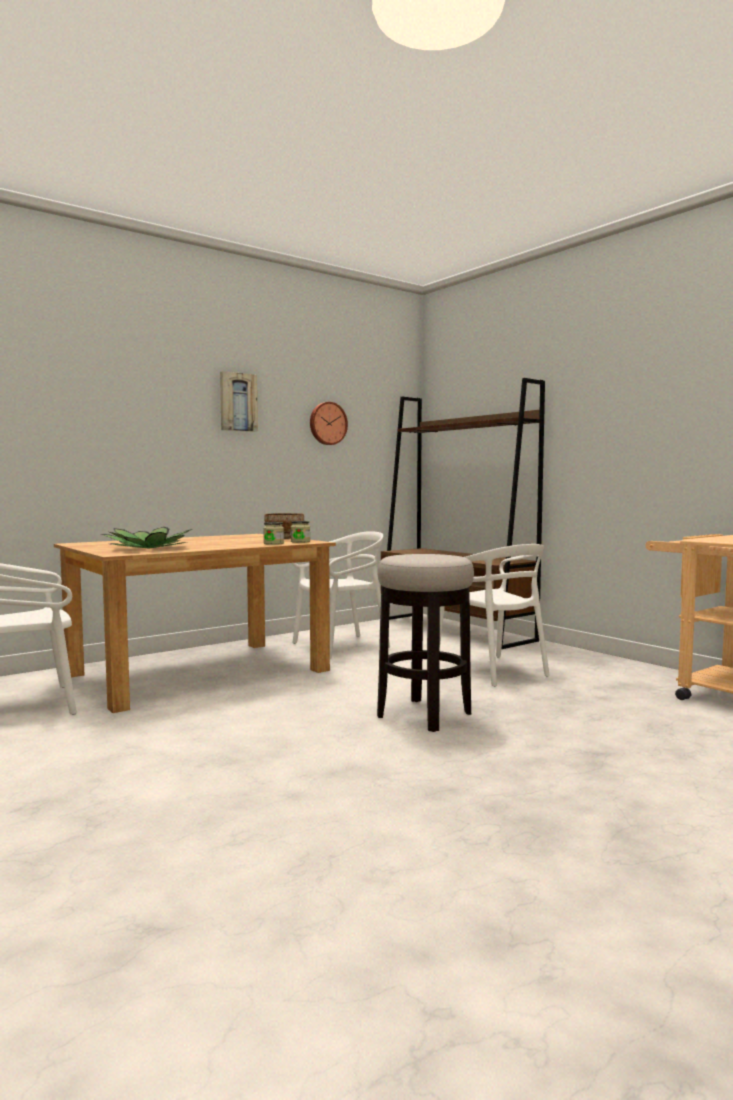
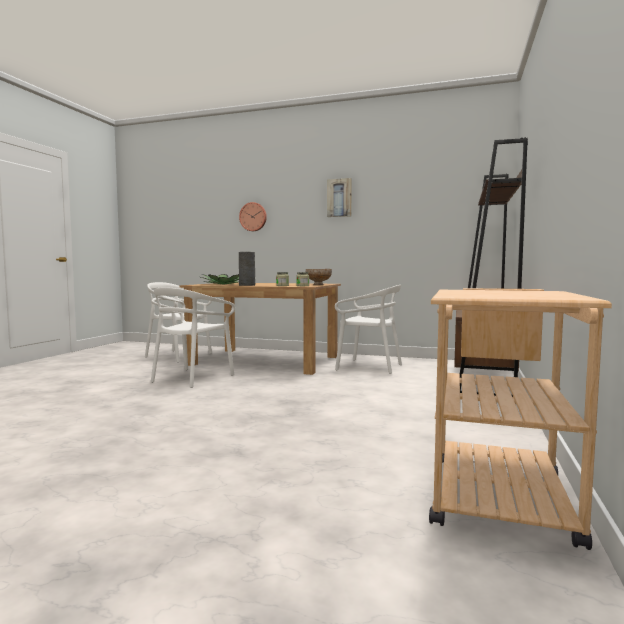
camera: 55 degrees right, 0 degrees up
wall clock [310,402,348,445] -> wall clock moved to [239,202,267,231]
stool [377,554,474,732] -> none
white chair [440,544,550,687] -> white chair moved to [151,288,235,388]
none -> grey vase [239,252,255,286]

